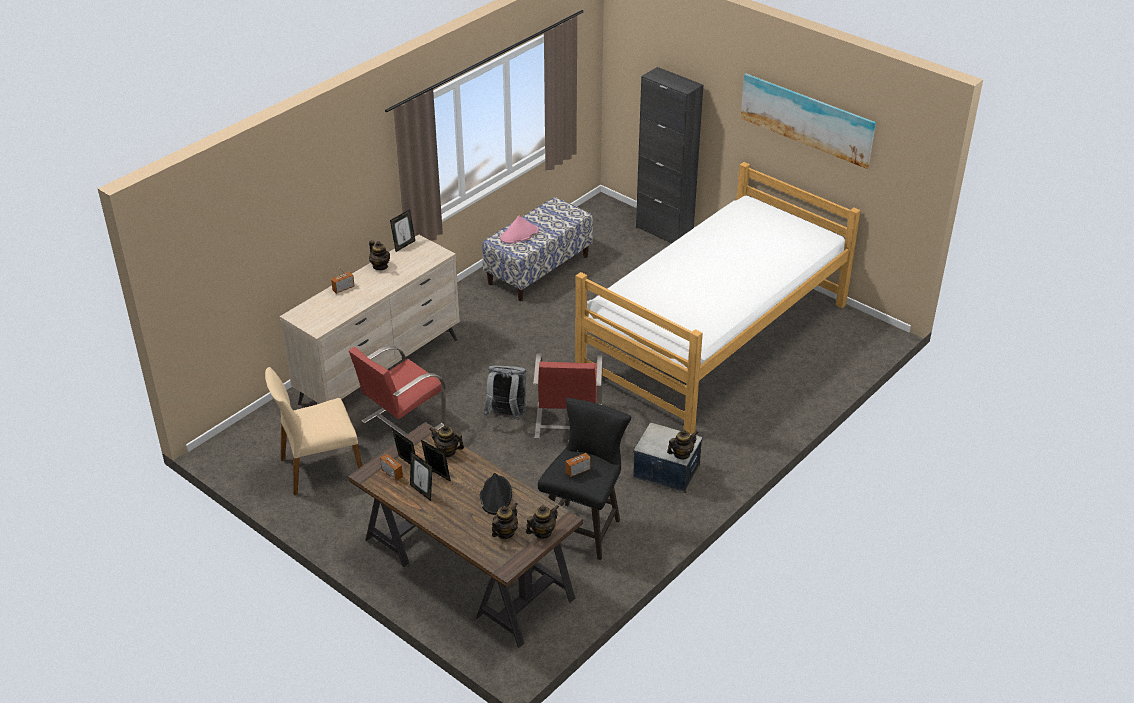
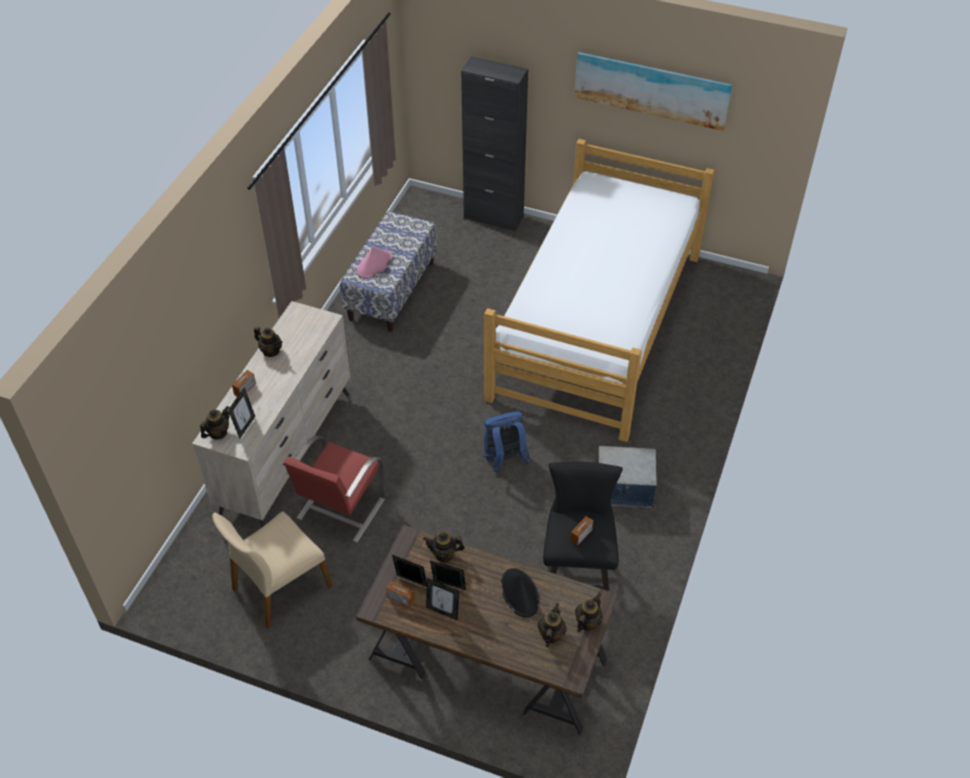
camera: 20 degrees left, 10 degrees up
picture frame [390,209,415,252] -> picture frame moved to [228,387,255,439]
grey backpack [484,366,527,420] -> none
red chair [533,354,603,439] -> blue backpack [484,411,531,472]
teapot [667,430,698,459] -> teapot moved to [200,406,229,440]

